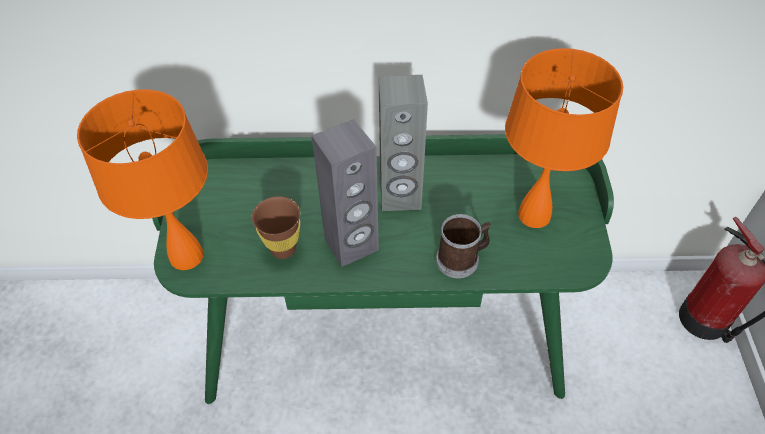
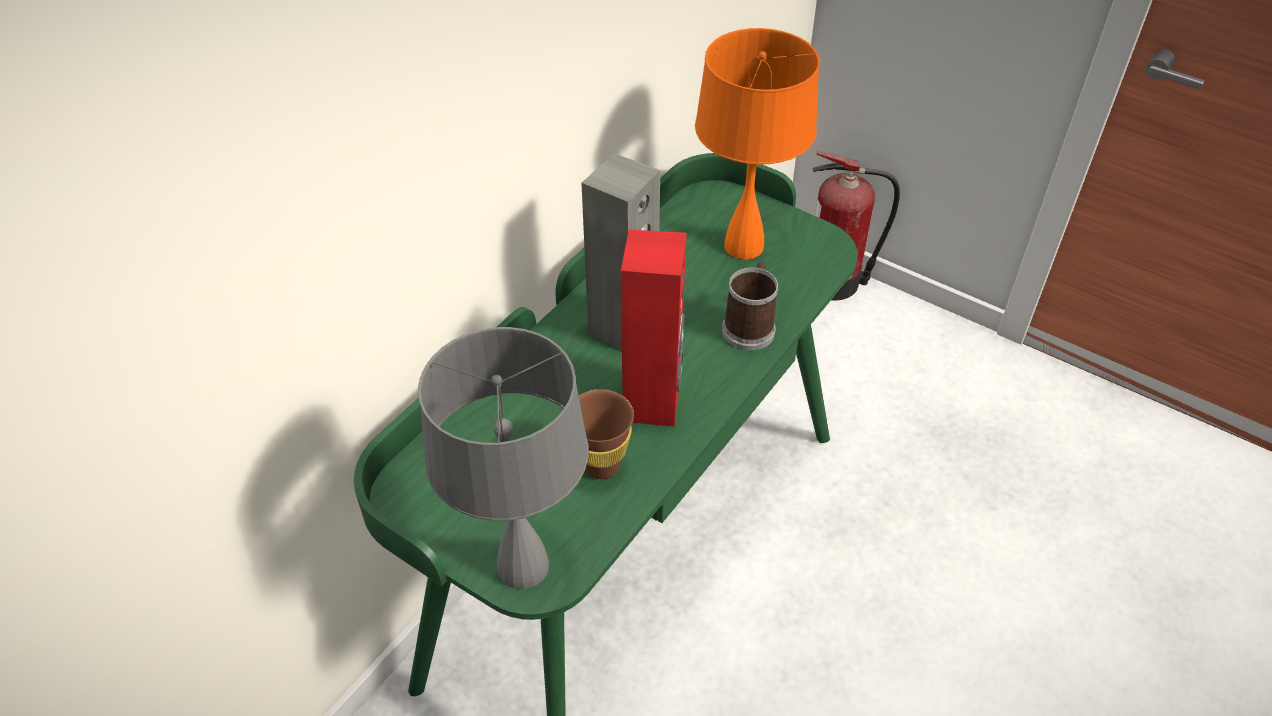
camera: 55 degrees left, 5 degrees down
orange table lamp [77,89,208,270] -> grey table lamp [418,327,589,589]
grey speaker [312,119,379,267] -> red speaker [621,230,687,427]

